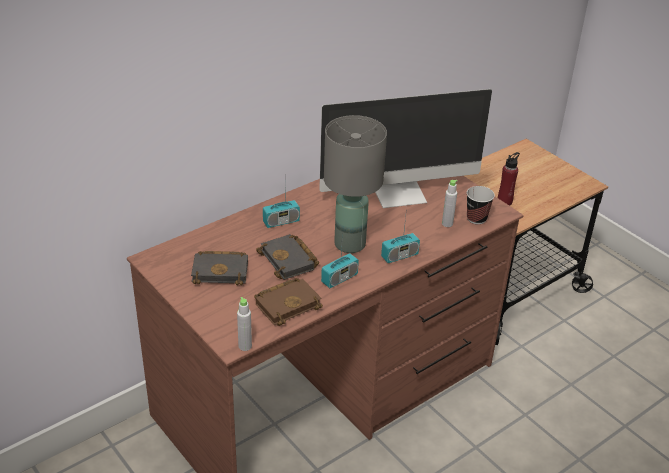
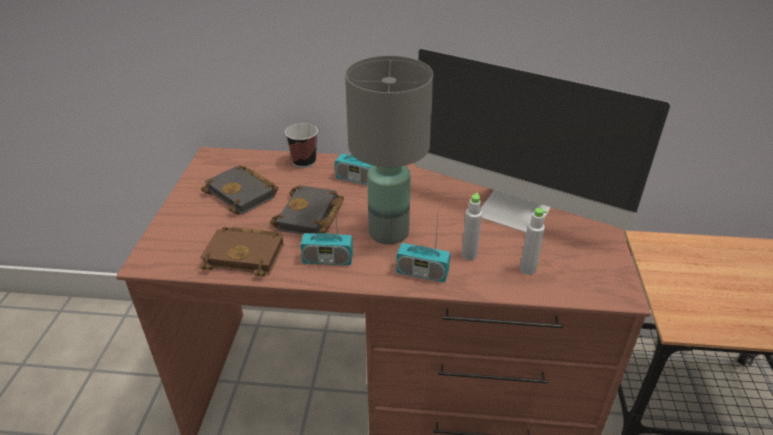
camera: 45 degrees right, 0 degrees up
grey bottle [237,297,252,351] -> grey bottle moved to [461,192,482,260]
cup [467,186,495,224] -> cup moved to [285,123,318,168]
red bottle [498,152,520,206] -> none

